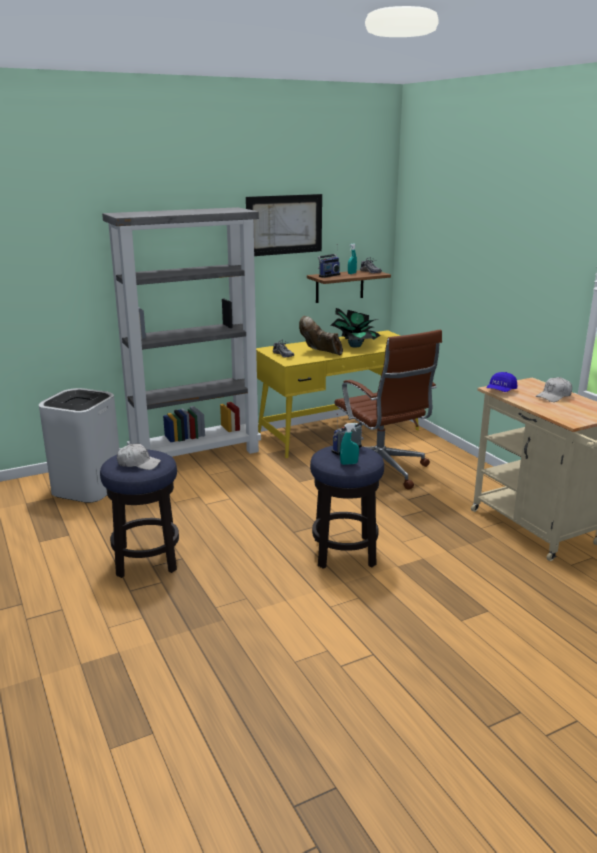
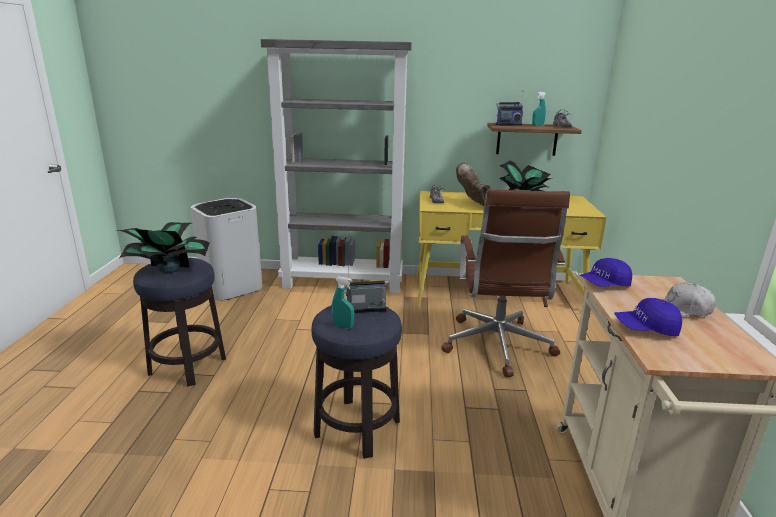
camera: 30 degrees right, 0 degrees up
white cap [117,444,161,470] -> potted plant [118,222,209,274]
picture [246,194,322,256] -> none
none -> blue cap [614,298,682,336]

